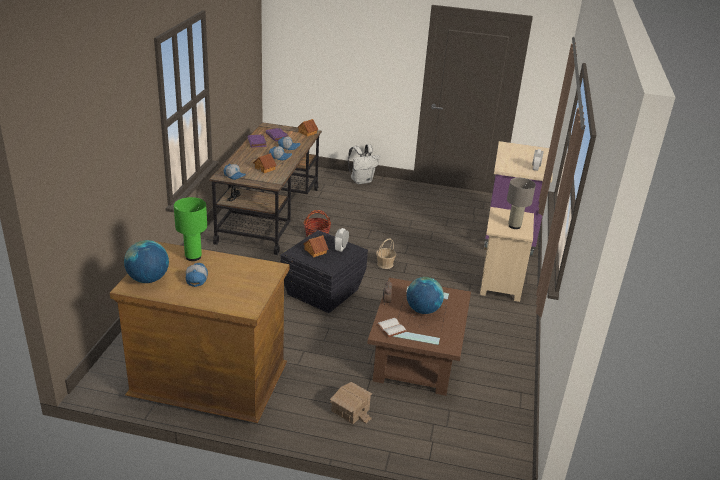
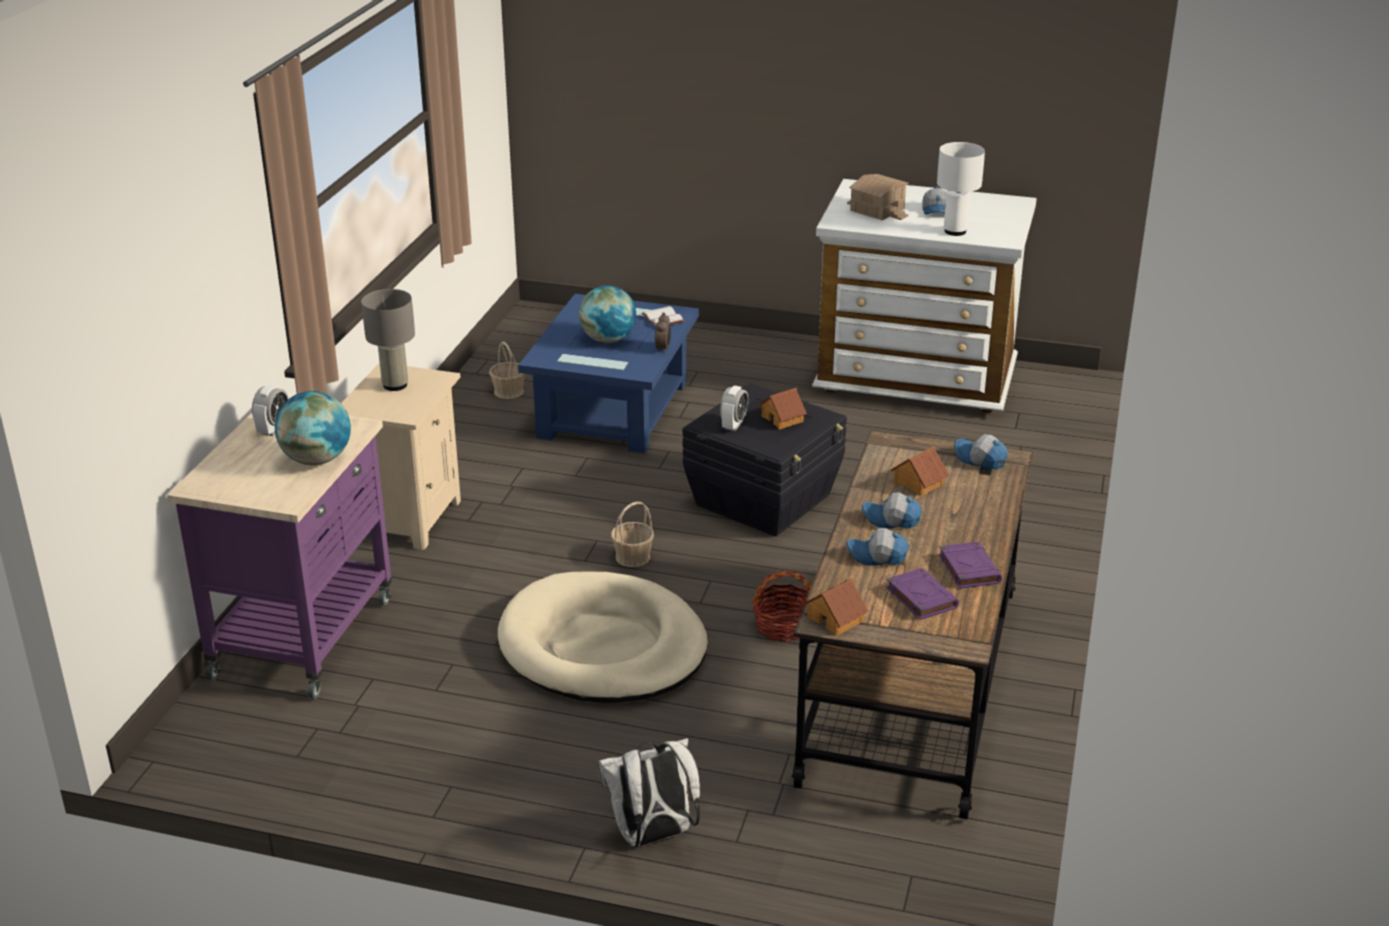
camera: 175 degrees left, 0 degrees up
brown dresser [110,241,290,423] -> white dresser [812,179,1037,413]
globe [124,240,169,283] -> globe moved to [275,391,351,465]
green table lamp [174,197,207,261] -> white table lamp [937,142,985,236]
toy house [330,382,372,424] -> toy house moved to [847,174,909,220]
brown coffee table [367,278,471,396] -> blue coffee table [518,294,699,454]
none -> basket [489,342,525,399]
none -> beige dog bed [498,572,708,703]

